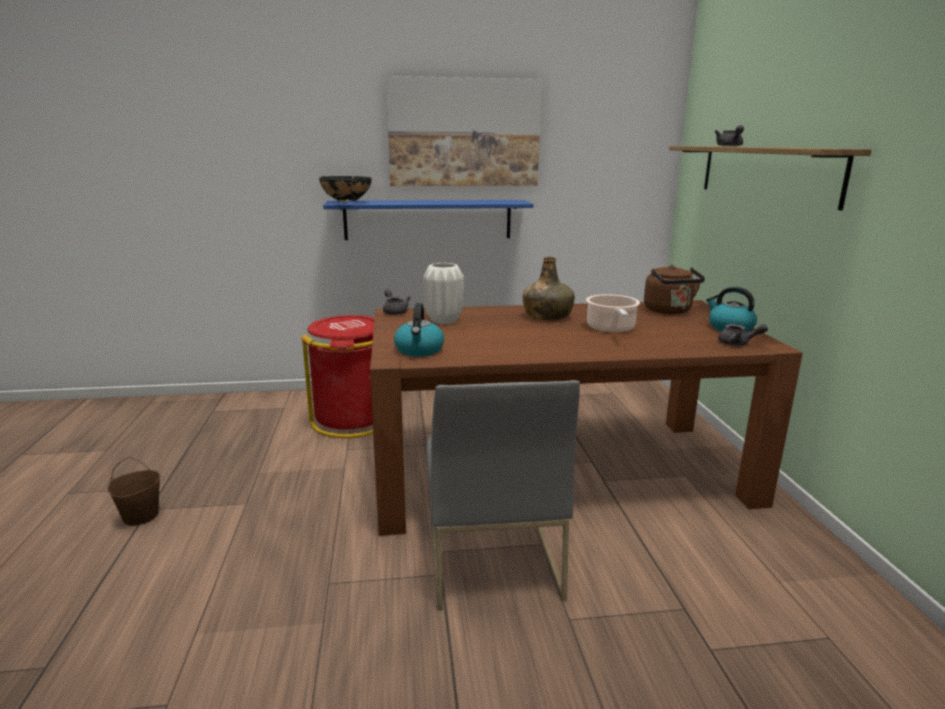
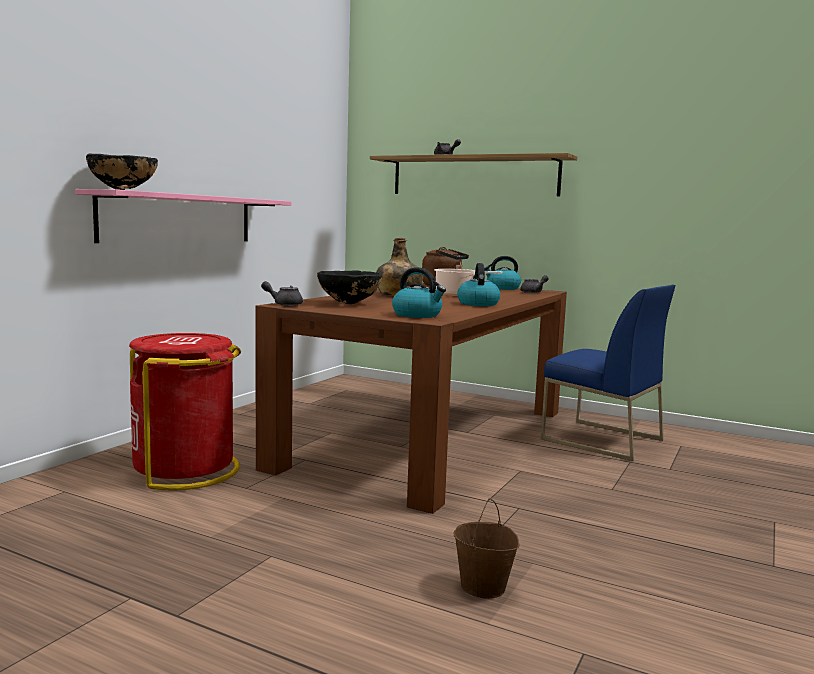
camera: 55 degrees left, 10 degrees down
brown bucket [107,457,161,526] -> brown bucket moved to [453,498,520,599]
blue shelf [323,200,534,240] -> pink shelf [75,189,291,243]
picture [386,76,542,186] -> none
white vase [423,263,464,324] -> black bowl [317,270,382,304]
grey chair [426,380,580,611] -> none
none -> kettle [457,263,500,306]
none -> blue chair [541,285,676,461]

